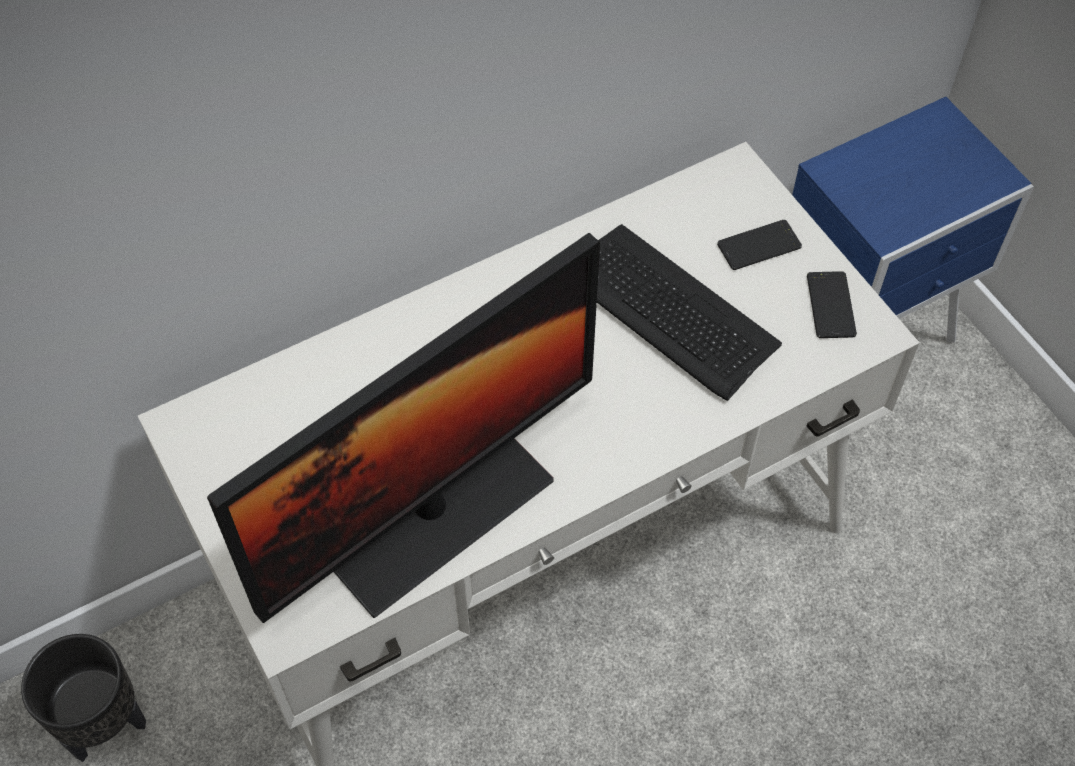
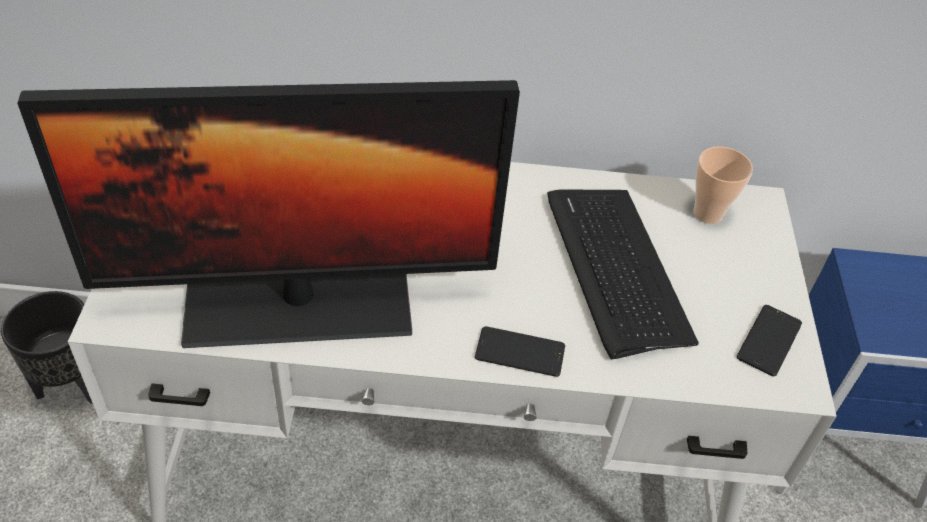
camera: 30 degrees right, 10 degrees down
phone [717,220,802,270] -> phone moved to [475,326,565,377]
none -> cup [693,146,753,224]

